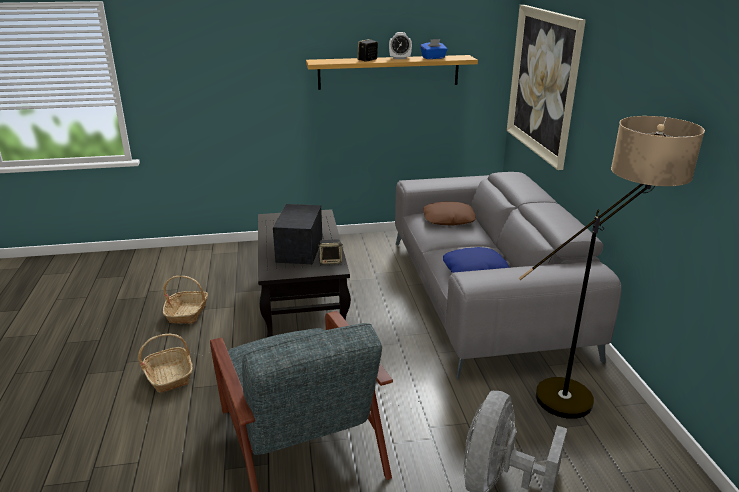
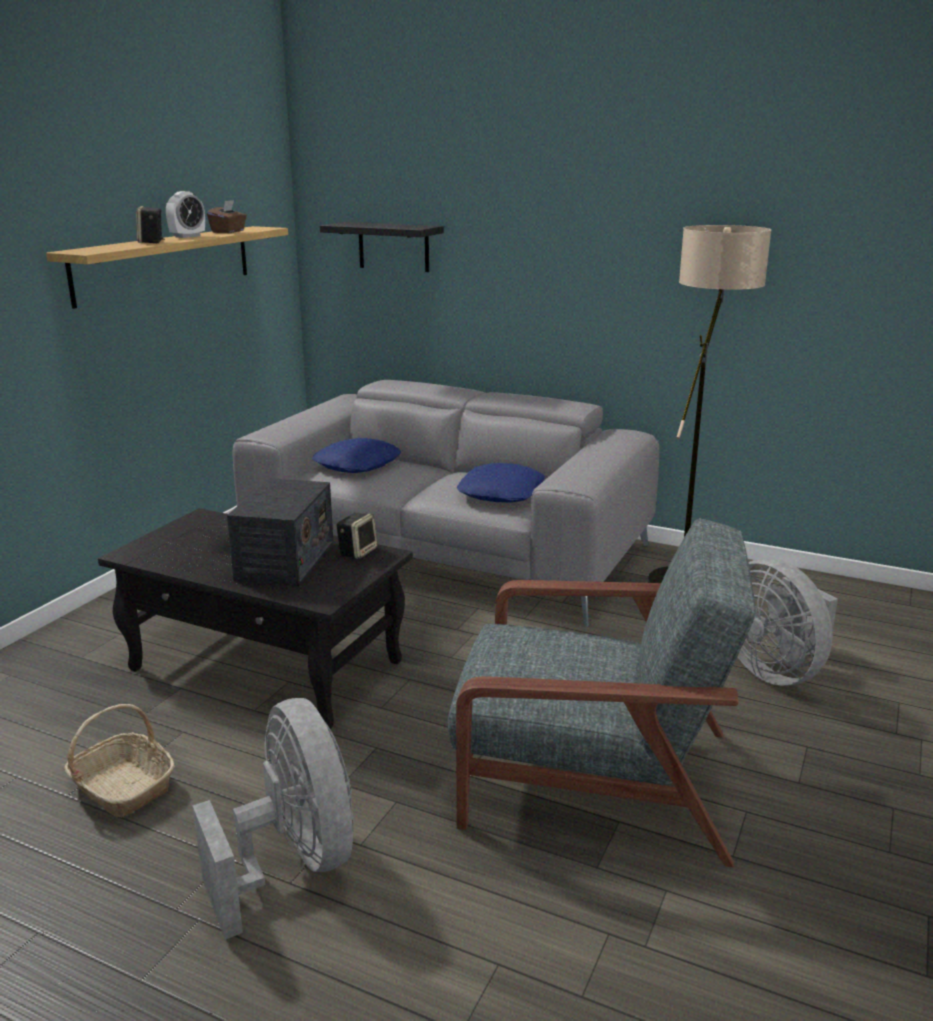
camera: 55 degrees left, 5 degrees down
basket [138,334,193,393] -> grey fan [192,698,354,939]
radio [273,204,322,264] -> radio turned 120 degrees counterclockwise [227,478,333,587]
blue tissue box [420,39,448,59] -> brown tissue box [207,200,247,233]
brown pillow [423,201,476,226] -> blue pillow [312,438,401,473]
picture [507,5,586,170] -> black shelf [320,222,444,272]

